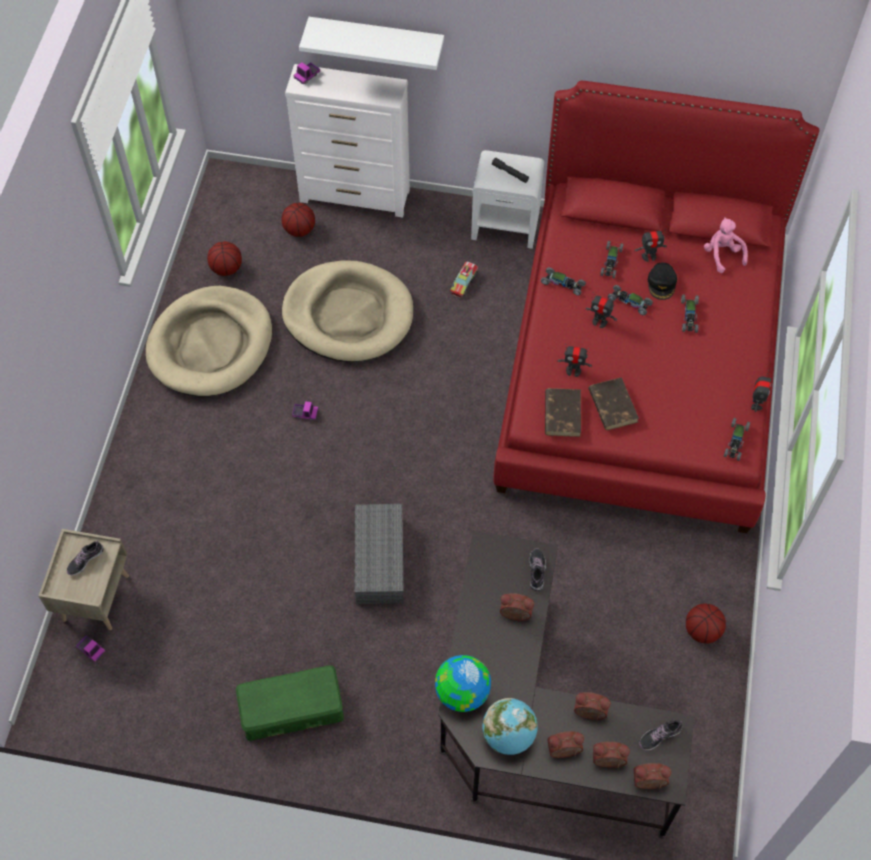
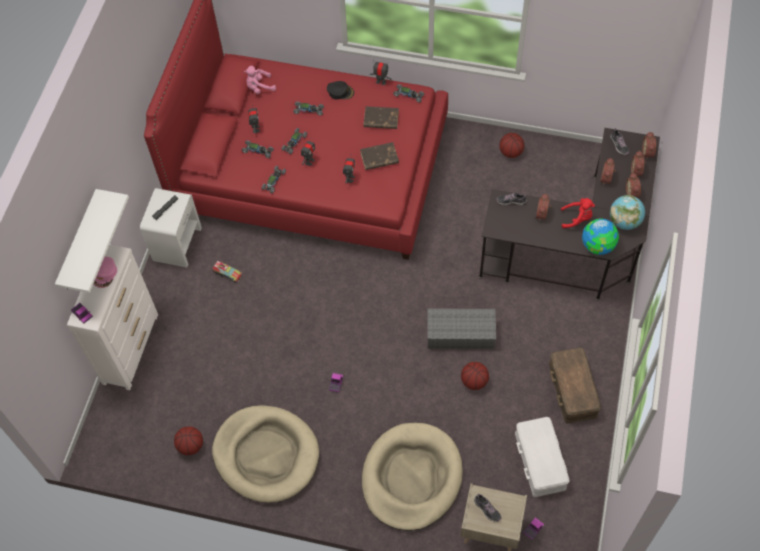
camera: 85 degrees left, 0 degrees up
green storage box [236,665,344,741] -> brown storage box [549,348,601,424]
basketball [282,203,315,237] -> basketball moved to [461,362,489,390]
beige dog bed [282,260,413,362] -> beige dog bed moved to [362,423,463,531]
brown book [545,388,581,437] -> brown book moved to [363,106,399,129]
black cap [648,263,677,300] -> black cap moved to [327,81,354,100]
none -> pink cap [94,257,117,288]
none -> white storage box [515,417,570,497]
none -> red plush toy [561,198,595,228]

